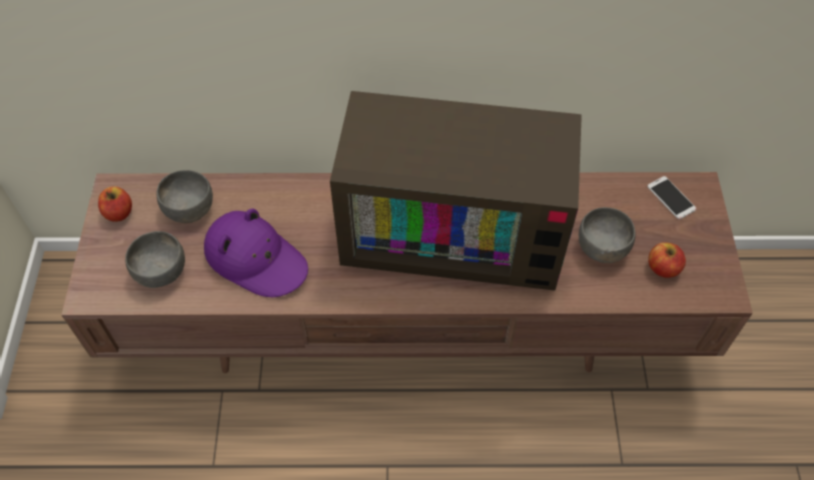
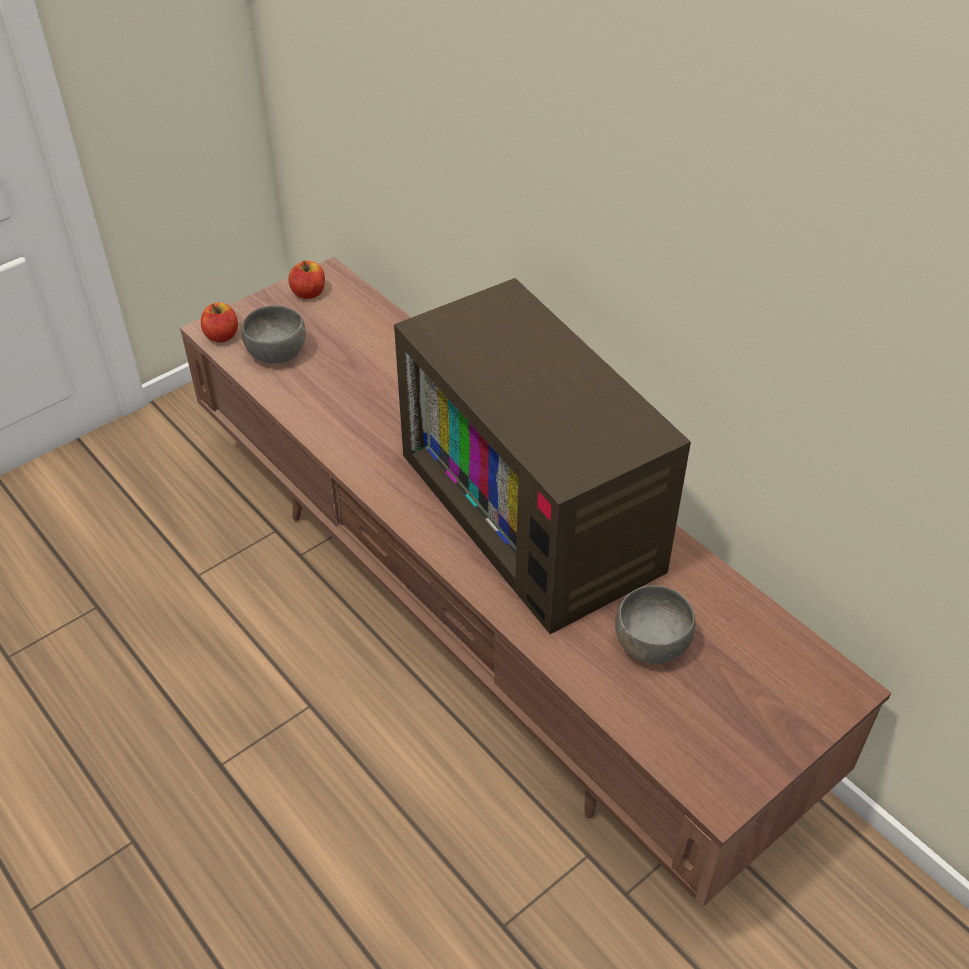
camera: 50 degrees right, 10 degrees down
grey bowl [157,170,213,223] -> none
purple hat [204,209,308,297] -> none
phone [647,176,696,219] -> none
apple [648,242,686,278] -> apple moved to [201,302,238,343]

